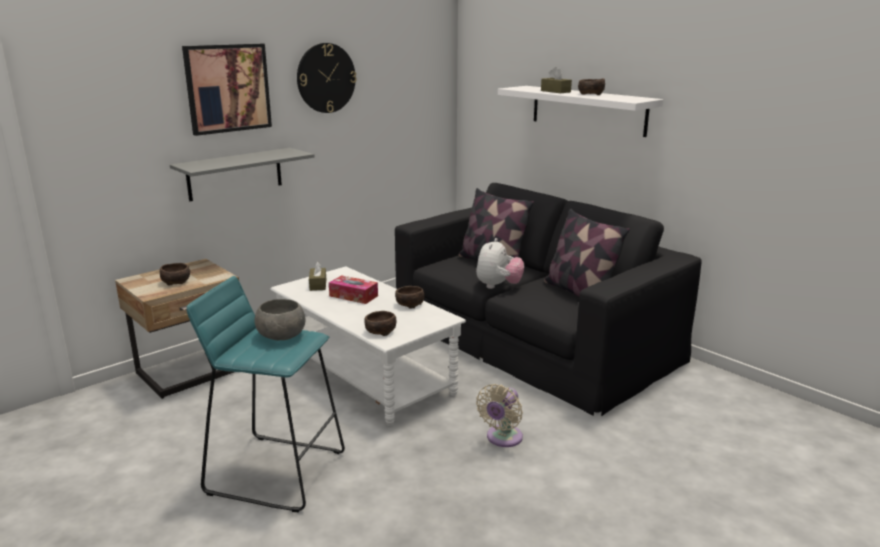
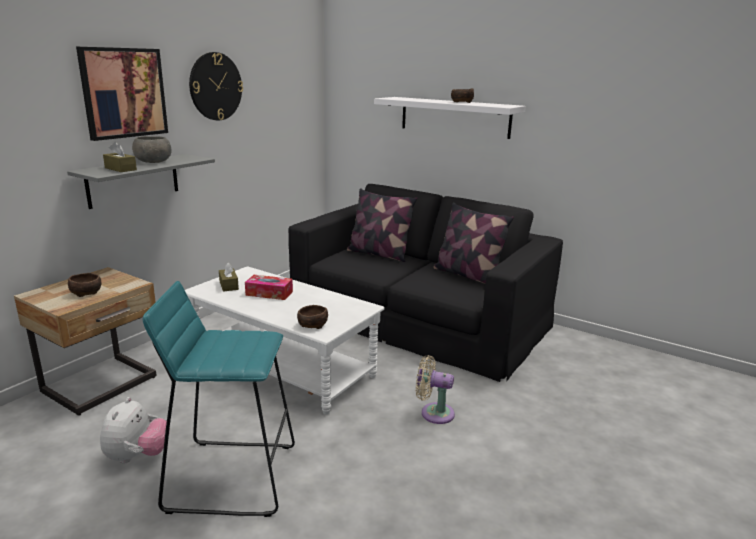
camera: 15 degrees left, 0 degrees up
grey bowl [254,299,305,340] -> grey bowl moved to [132,136,172,163]
brown bowl [395,286,425,308] -> none
plush toy [476,238,524,289] -> plush toy moved to [100,397,170,464]
beige fan [476,384,523,447] -> beige fan turned 90 degrees clockwise [416,355,455,424]
brown tissue box [541,67,572,93] -> brown tissue box moved to [103,142,137,172]

